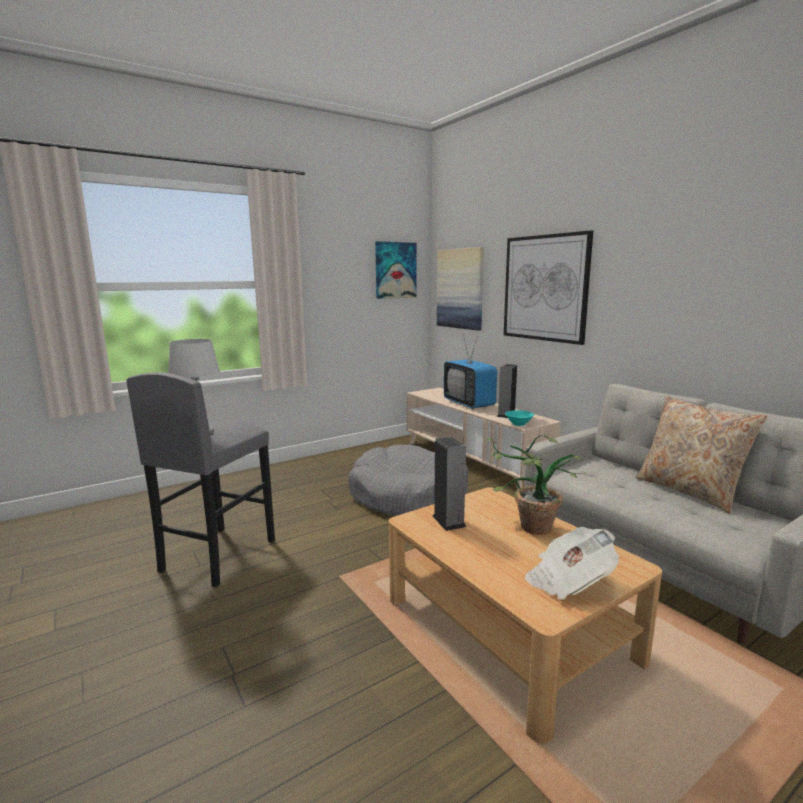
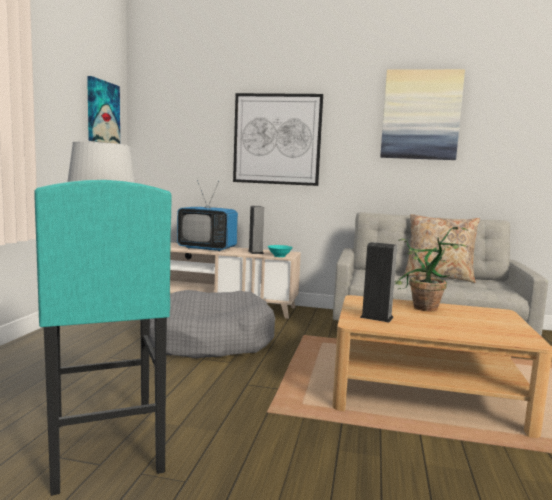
camera: 45 degrees left, 5 degrees down
grey stool [126,372,275,588] -> turquoise stool [34,180,171,496]
picture [437,247,484,331] -> picture moved to [380,69,465,160]
newspaper [525,527,619,600] -> none

